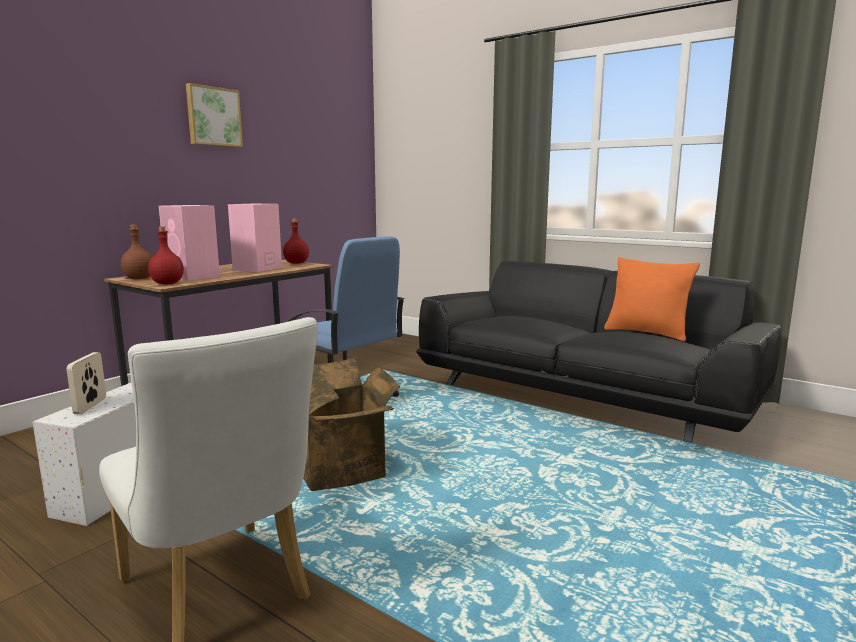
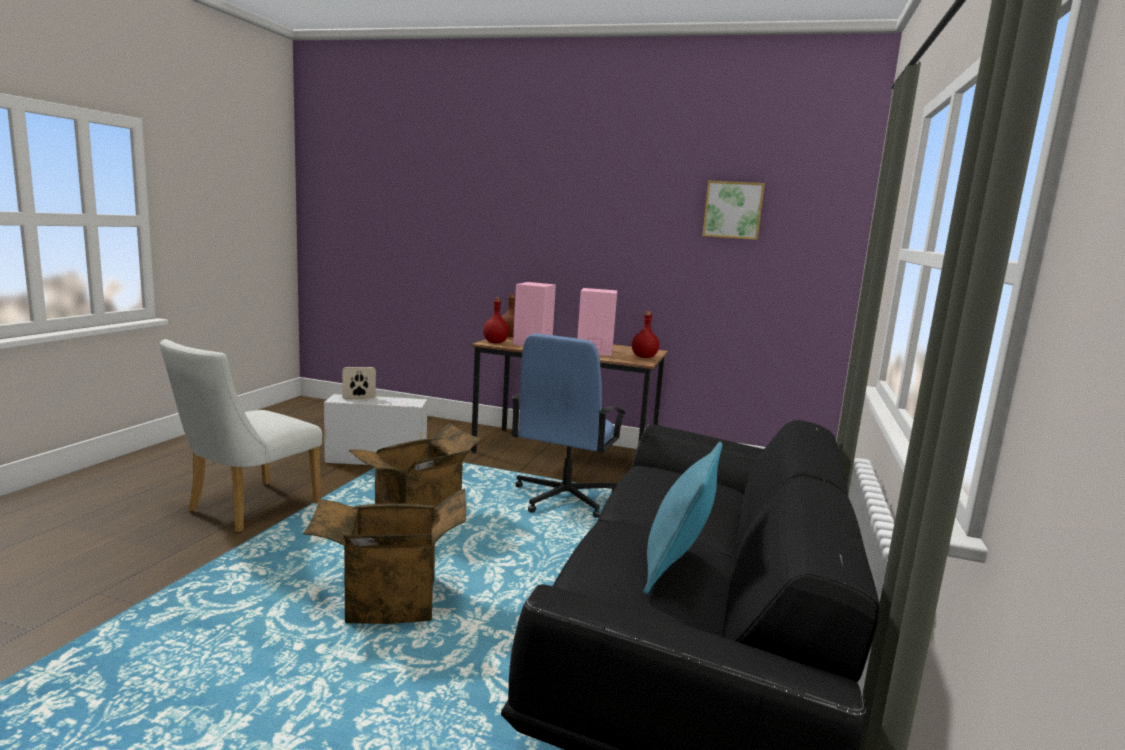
camera: 70 degrees right, 0 degrees up
picture [186,83,243,147] -> picture moved to [702,181,765,240]
orange pillow [604,257,700,341] -> turquoise pillow [643,442,723,595]
none -> cardboard box [304,488,467,624]

